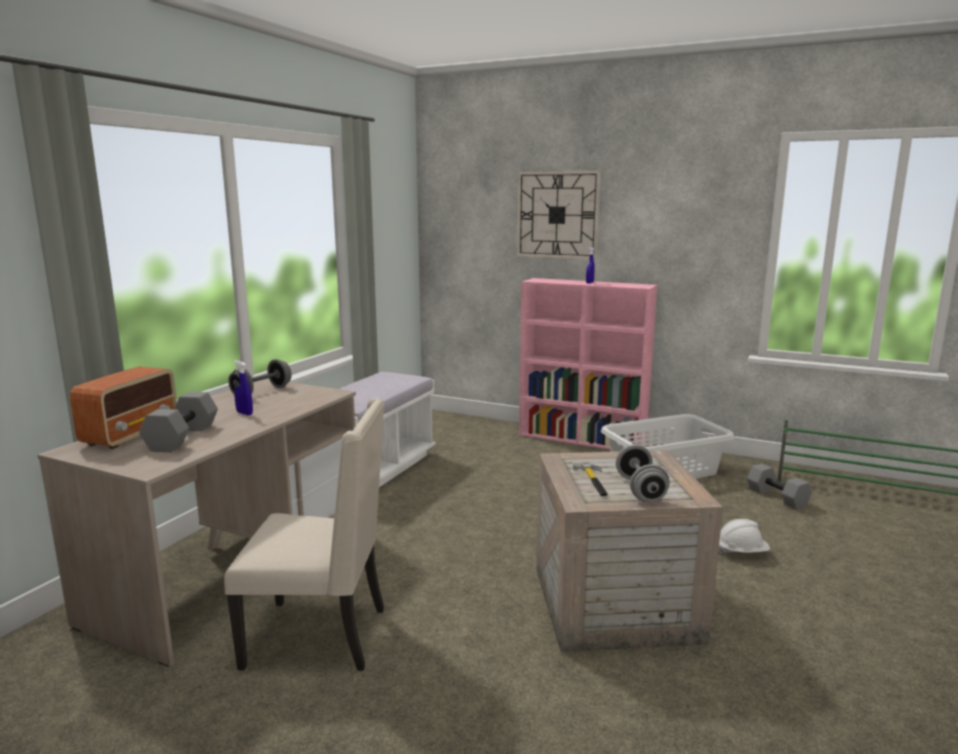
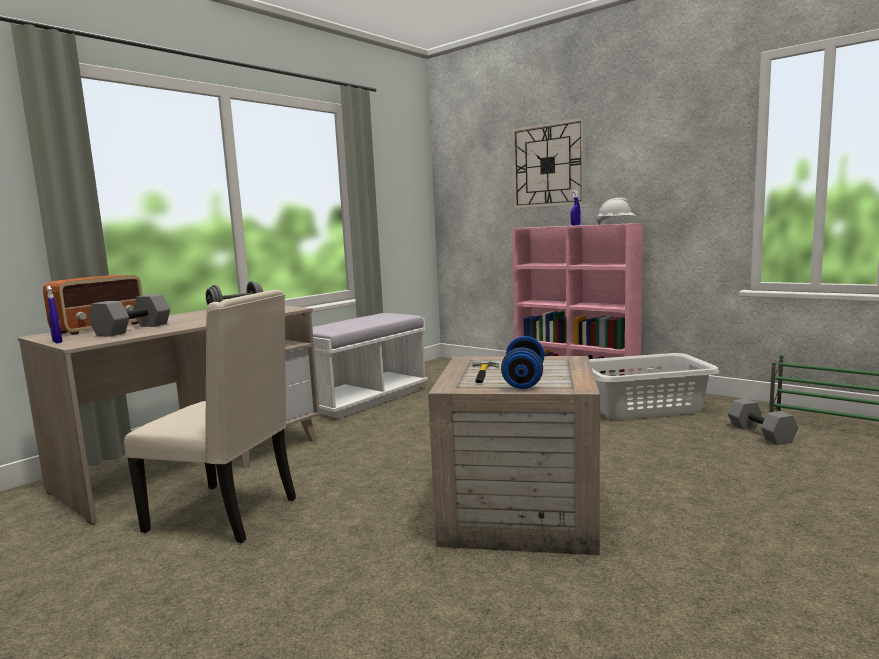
camera: 15 degrees right, 5 degrees down
blue spray bottle [234,361,253,416] -> blue spray bottle moved to [46,285,63,343]
grey dumbbell [616,444,670,502] -> blue dumbbell [501,336,544,389]
white hard hat [718,519,770,554] -> white hard hat moved to [596,198,636,225]

